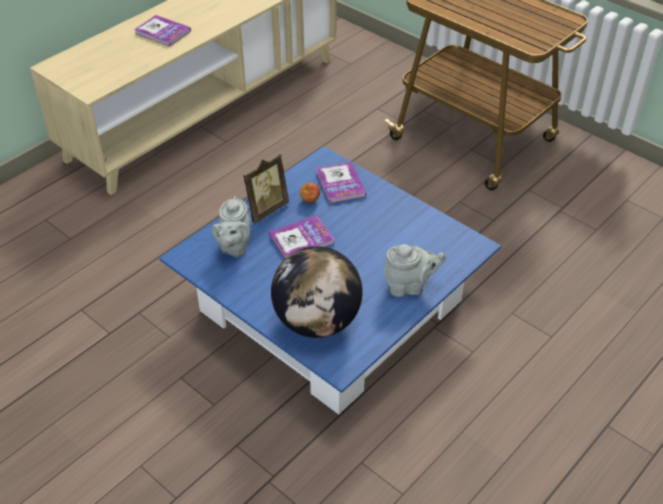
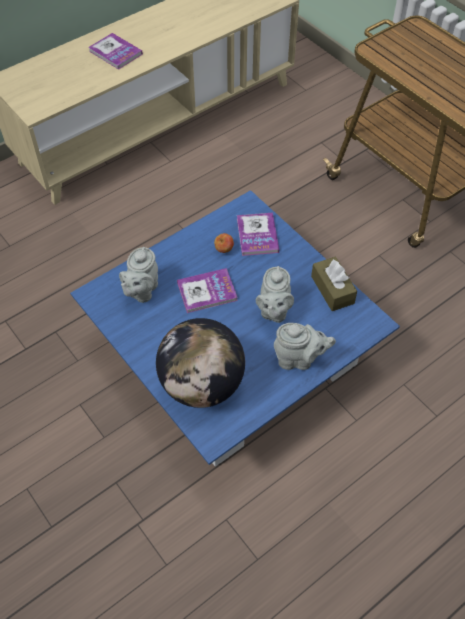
camera: 10 degrees right, 10 degrees up
picture frame [243,154,289,223] -> none
none -> grey teapot [256,266,294,323]
none -> brown tissue box [311,257,357,311]

